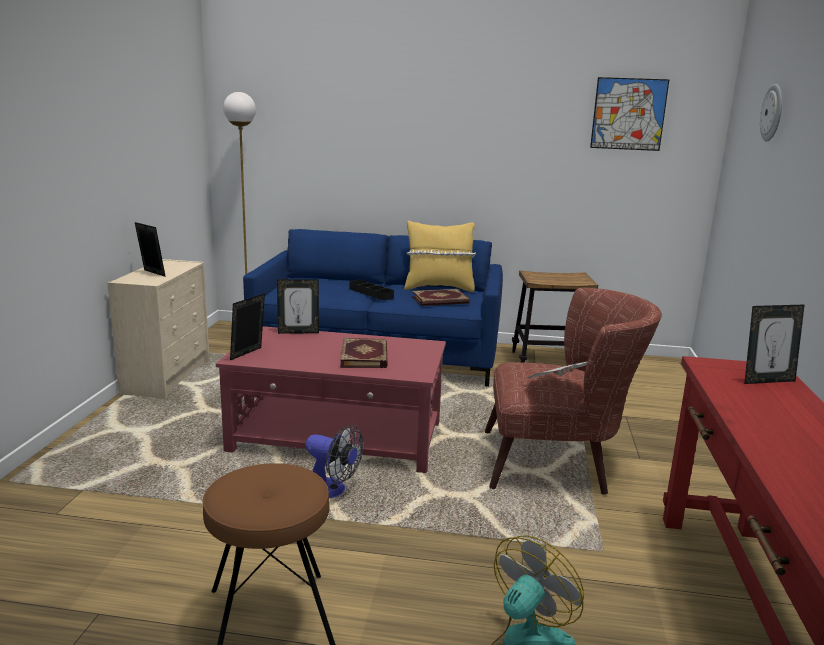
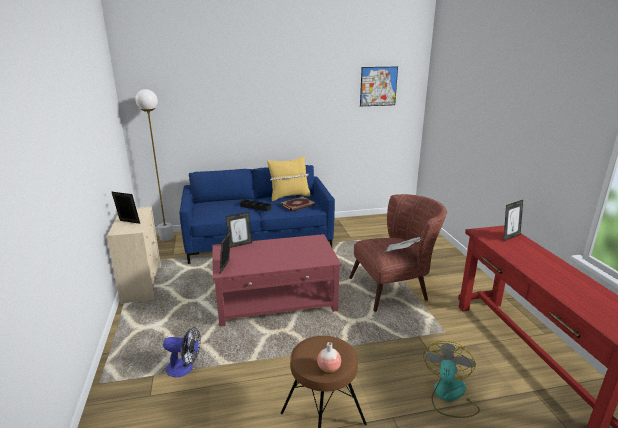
camera: 20 degrees left, 5 degrees up
fan [305,425,363,498] -> fan moved to [163,327,201,377]
book [340,338,388,368] -> none
stool [512,270,598,363] -> none
wall clock [760,84,782,142] -> none
none -> vase [317,342,341,373]

